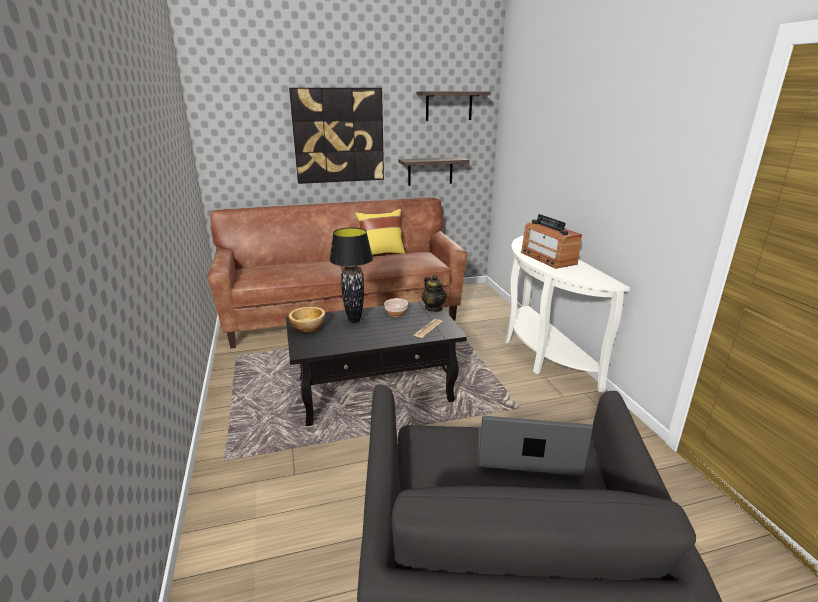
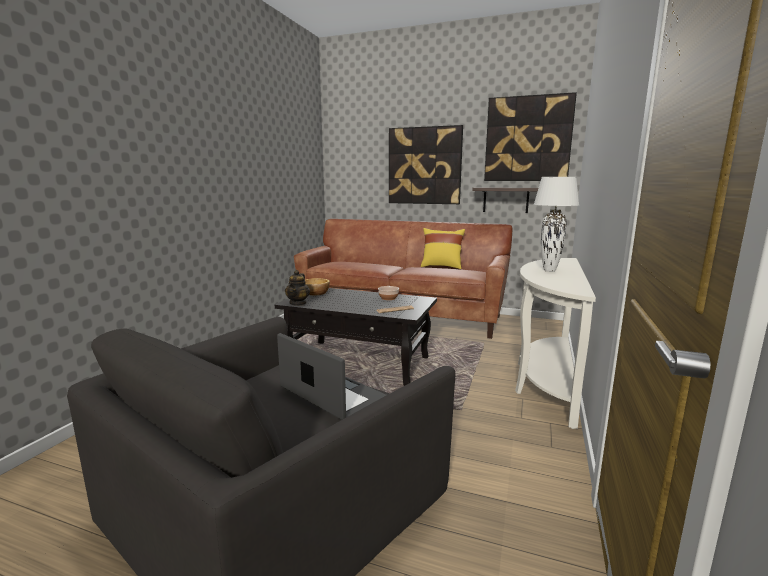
camera: 35 degrees right, 10 degrees down
black table lamp [329,228,373,323] -> none
shelf [416,91,491,121] -> picture [484,92,577,181]
teapot [422,275,447,312] -> teapot moved to [285,270,310,306]
radio [521,214,582,269] -> white table lamp [534,177,579,272]

